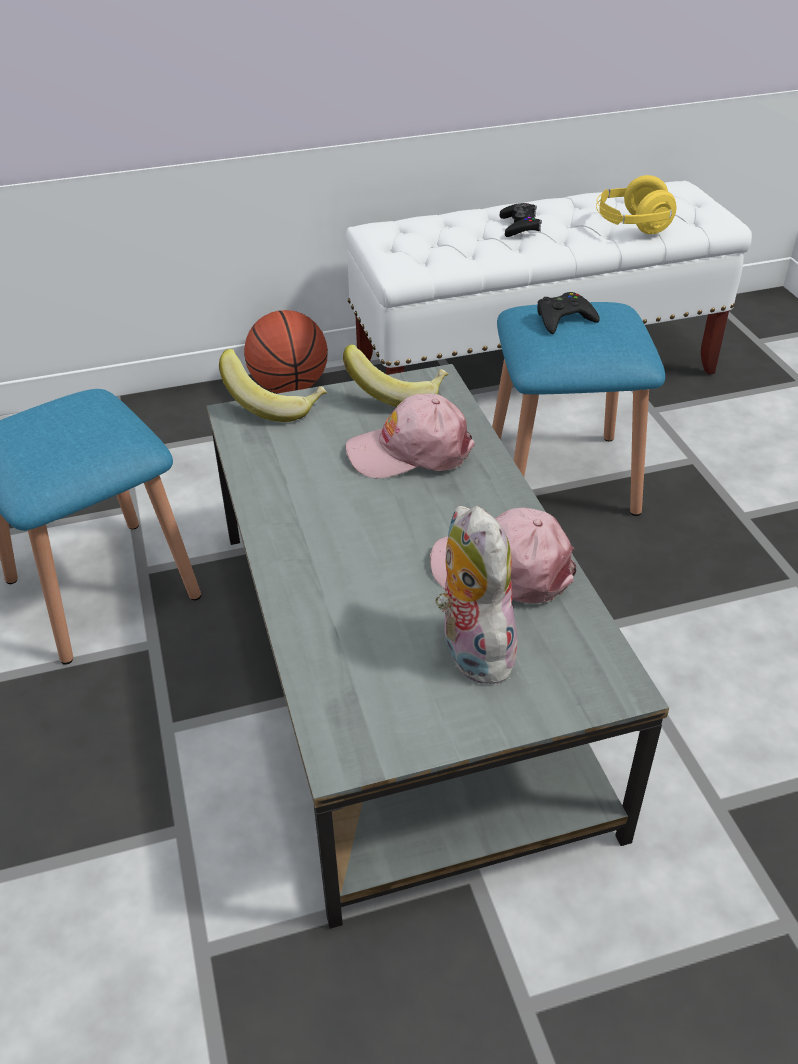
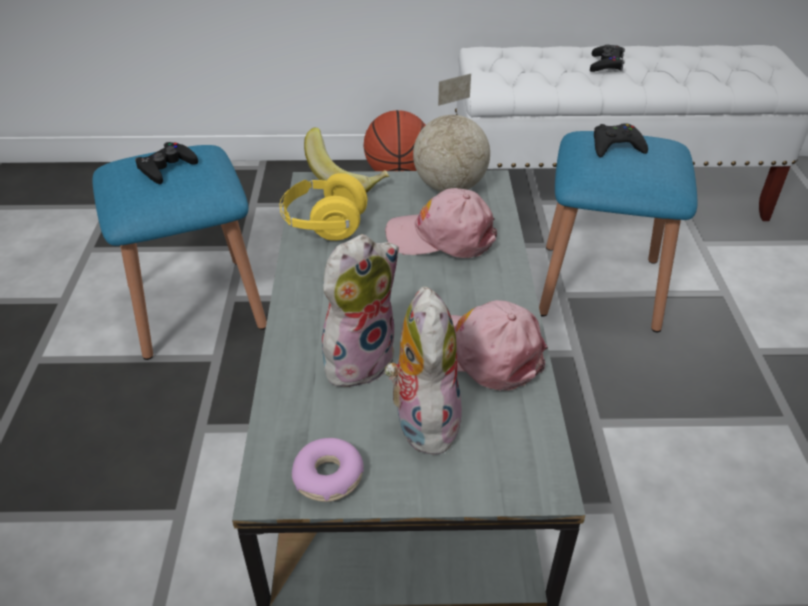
camera: 15 degrees right, 0 degrees up
banana [343,344,448,407] -> globe [413,74,490,192]
yellow headphones [596,175,677,234] -> yellow headphones moved to [279,173,367,241]
none -> black game controller [135,142,198,184]
none -> donut [292,438,364,502]
none -> plush toy [322,234,399,392]

